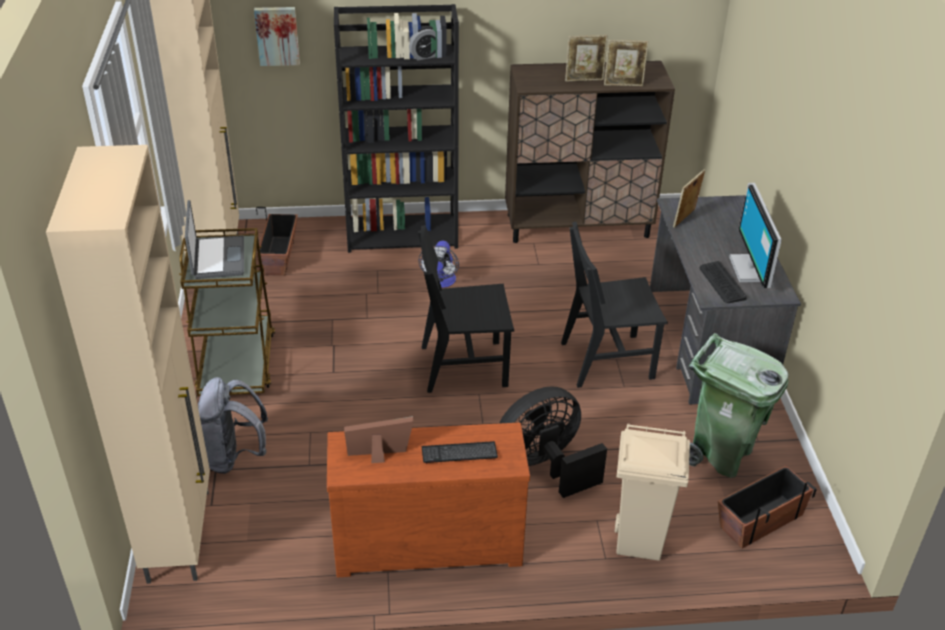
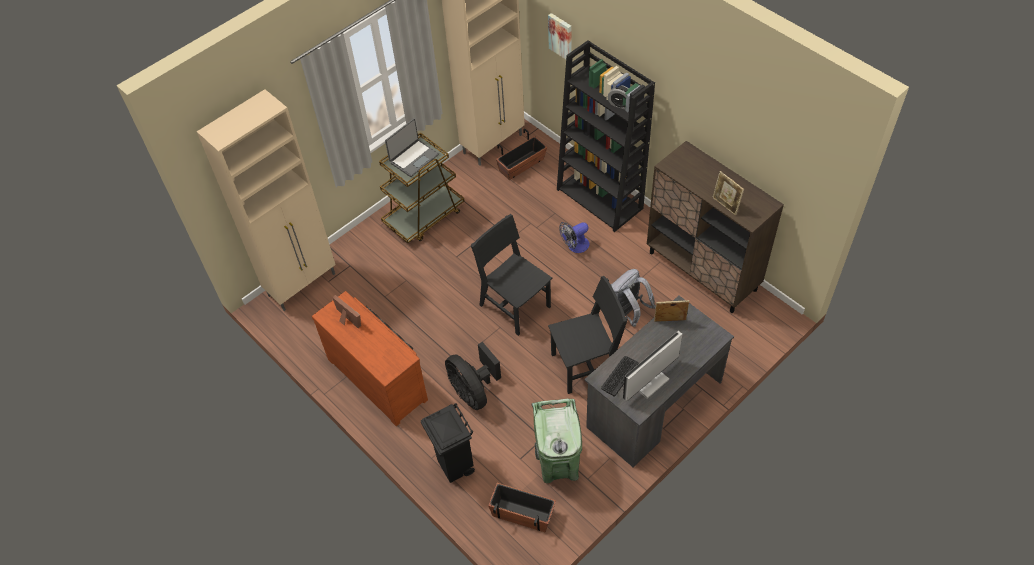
camera: 55 degrees right, 15 degrees up
grey backpack [198,377,268,474] -> grey backpack moved to [611,269,656,327]
keyboard [421,441,498,464] -> none
black fan [499,386,607,498] -> black fan turned 150 degrees counterclockwise [445,342,501,410]
black chair [561,222,668,388] -> black chair turned 120 degrees clockwise [548,276,628,394]
picture frame [565,35,608,82] -> none
beige trash can [615,424,690,561] -> black trash can [421,403,475,483]

